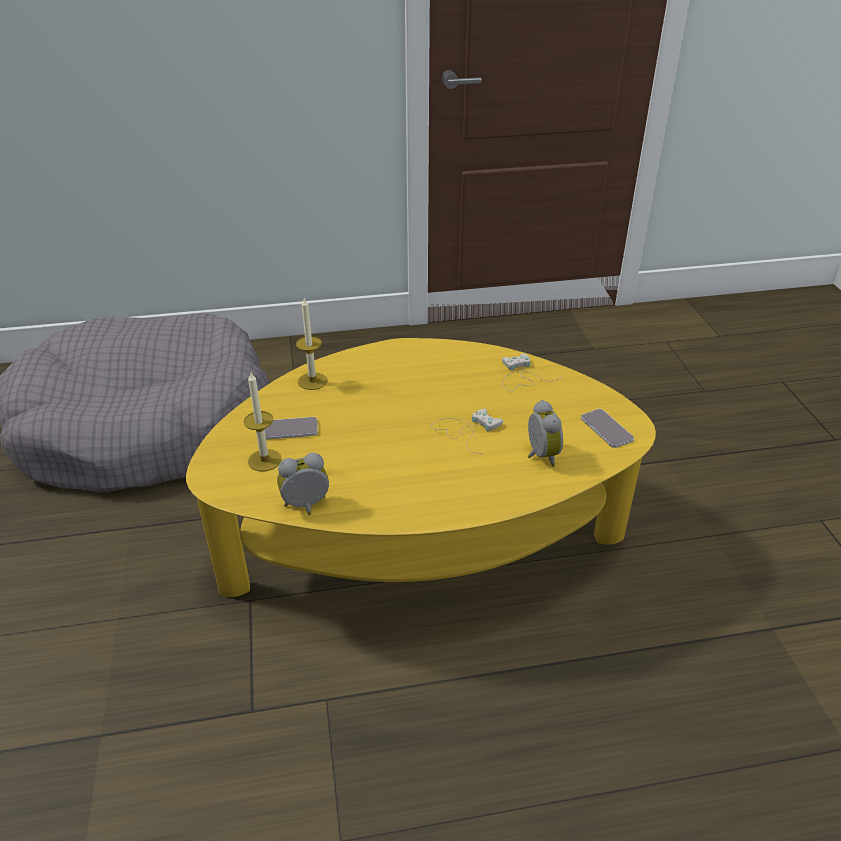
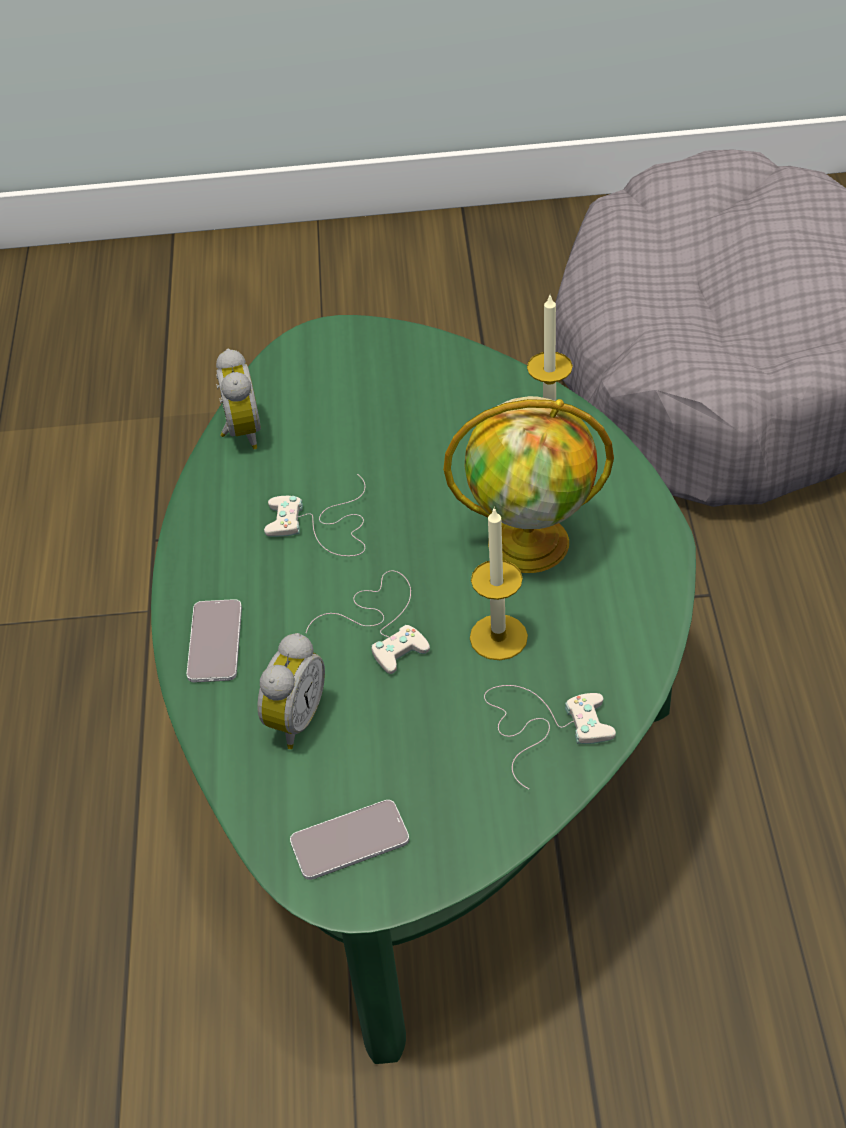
camera: 100 degrees right, 10 degrees up
yellow coffee table [186,338,656,597] -> green coffee table [151,315,696,1064]
candle [244,372,282,472] -> candle moved to [470,507,528,660]
phone [264,417,318,439] -> phone moved to [187,599,242,682]
alarm clock [528,400,563,466] -> alarm clock turned 60 degrees counterclockwise [257,633,325,749]
none -> white game controller [264,474,365,556]
none -> globe [443,396,614,573]

